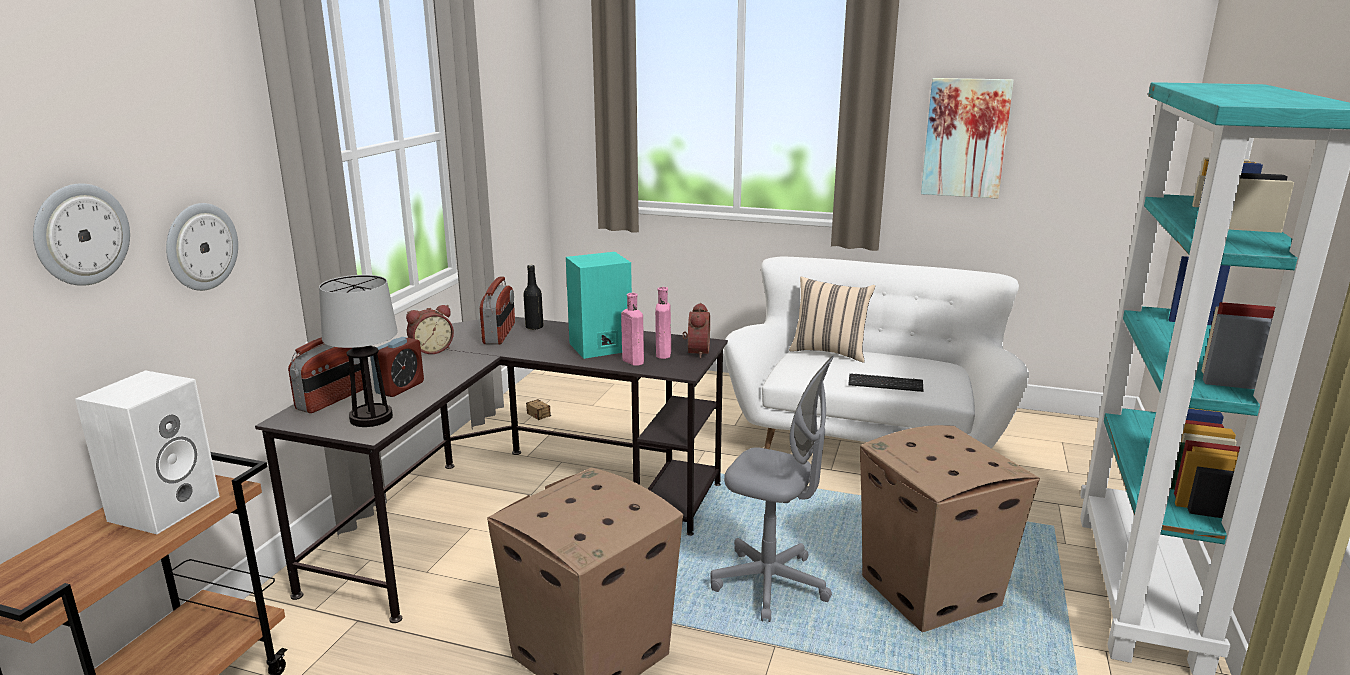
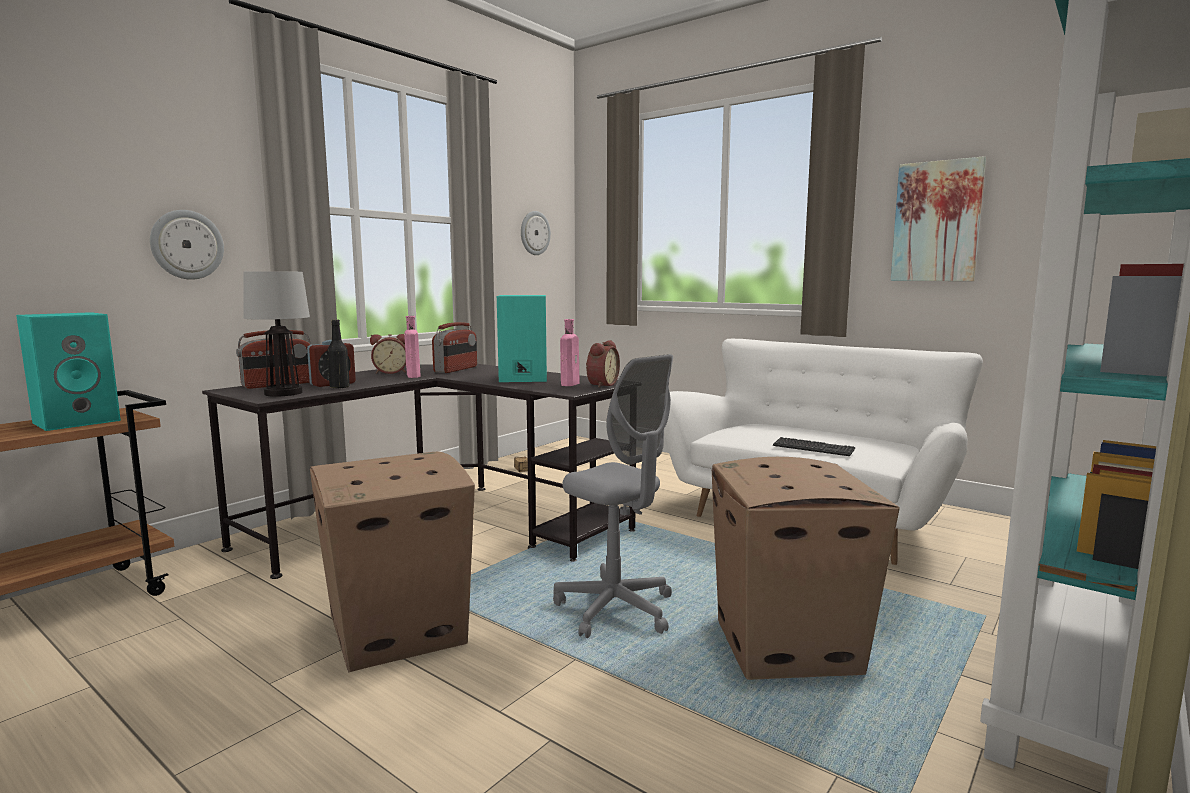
camera: 20 degrees right, 10 degrees down
wall clock [33,184,130,286] -> wall clock moved to [521,211,551,255]
white speaker [75,370,220,534] -> turquoise speaker [16,312,121,431]
black bottle [523,265,544,330] -> black bottle moved to [327,319,350,388]
pink bottle [621,293,644,366] -> pink bottle moved to [404,316,421,378]
beige pillow [789,277,875,363] -> none

